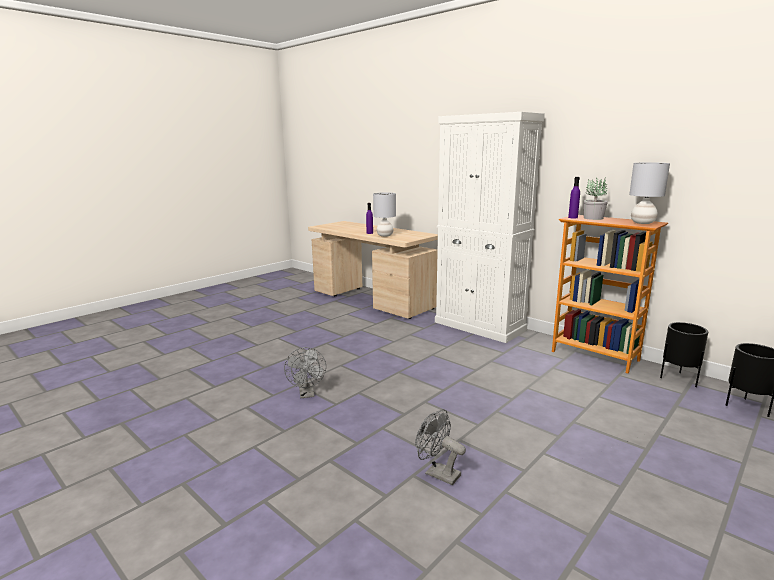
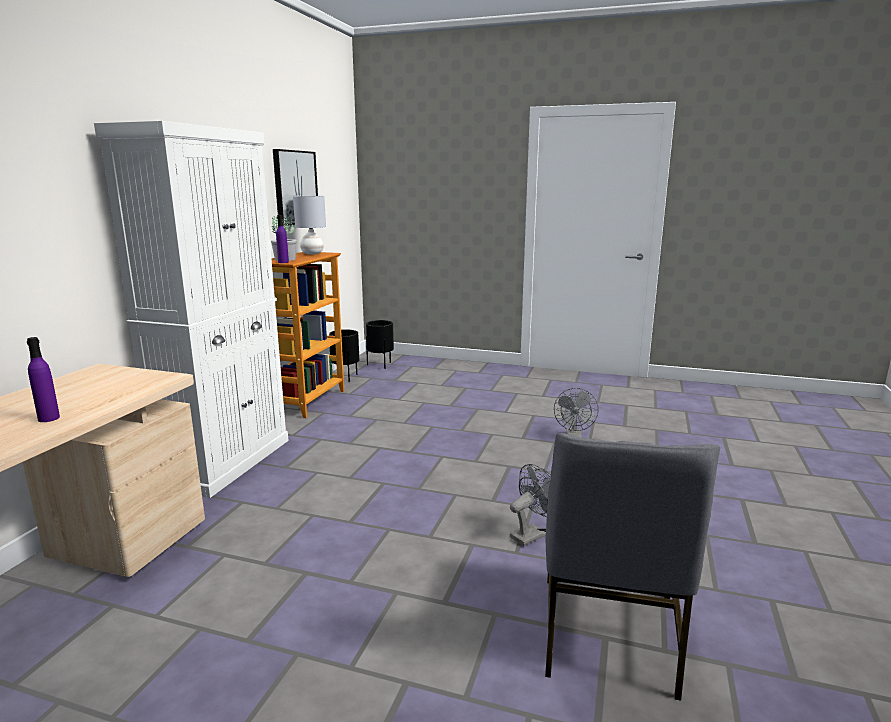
camera: 115 degrees left, 0 degrees up
grey table lamp [373,192,396,237] -> none
none -> picture [273,149,318,225]
none -> grey chair [545,433,720,700]

